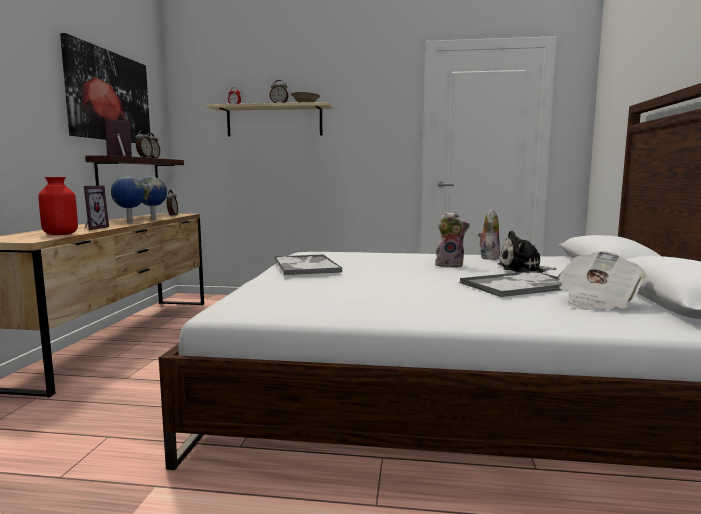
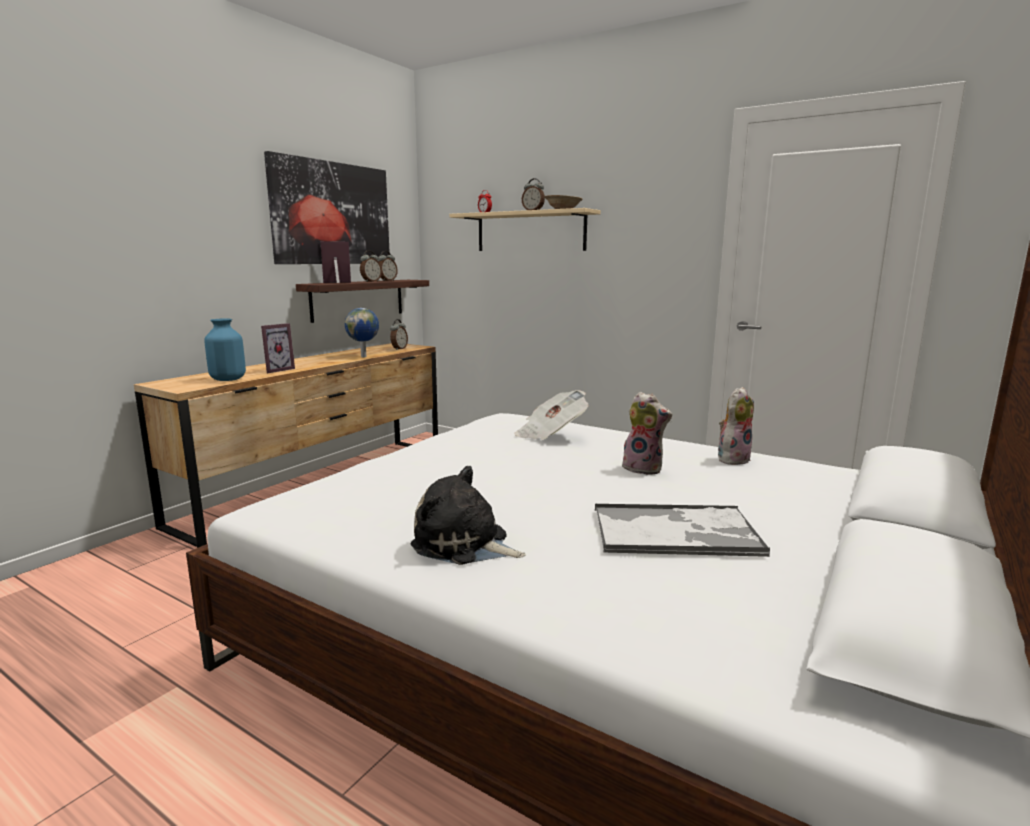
camera: 25 degrees right, 5 degrees up
red vase [38,177,78,235] -> blue vase [204,318,246,381]
globe [111,177,145,223] -> none
tray [275,254,342,275] -> none
plush toy [498,231,557,273] -> plush toy moved to [410,466,526,565]
newspaper [558,251,646,310] -> newspaper moved to [515,390,589,440]

